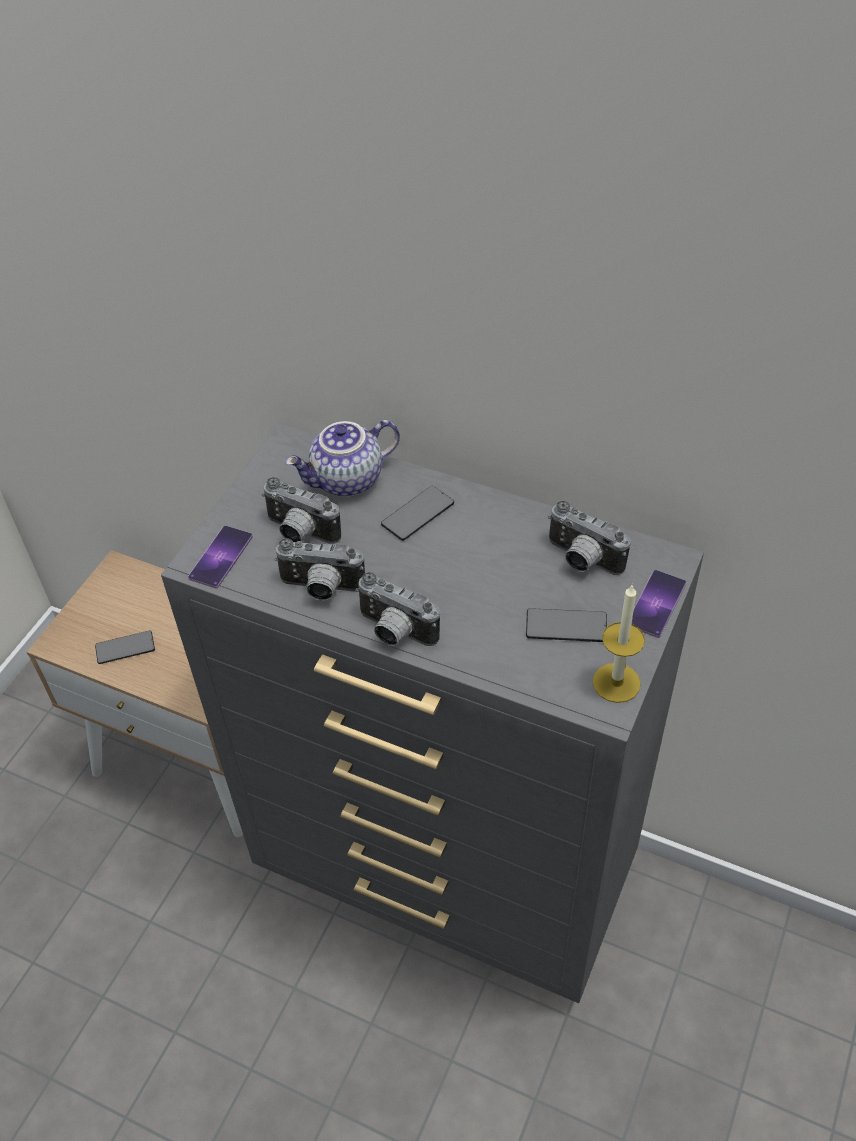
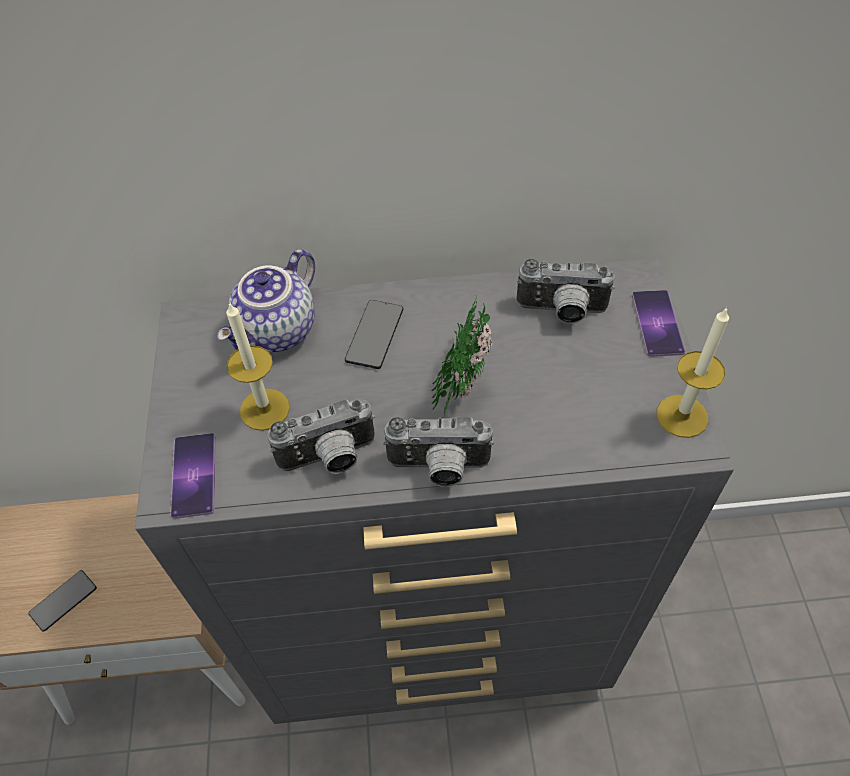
camera: 30 degrees left, 5 degrees up
camera [262,477,341,544] -> candle [226,302,290,431]
phone [526,608,607,642] -> none
none -> potted plant [431,300,493,419]

